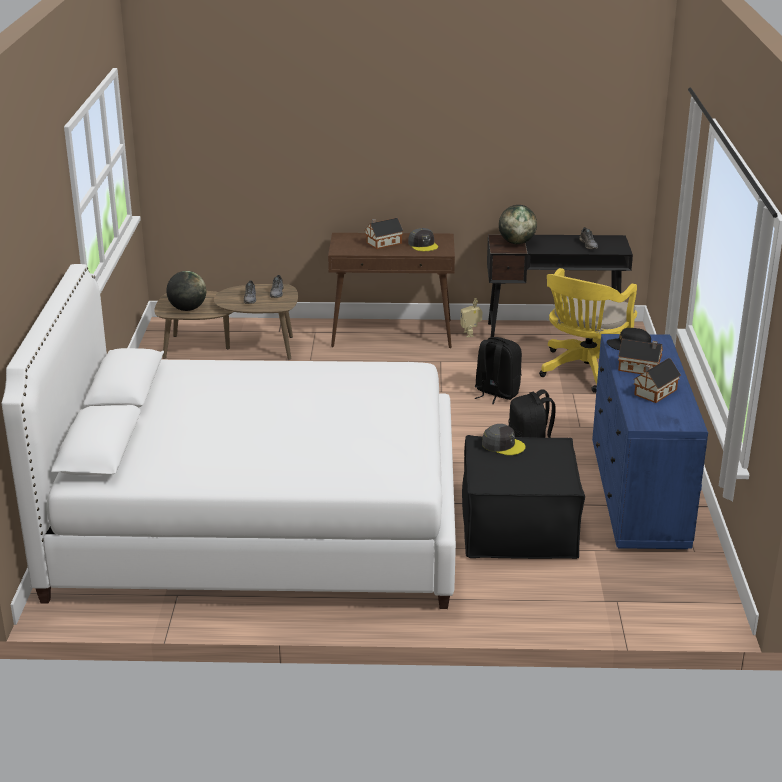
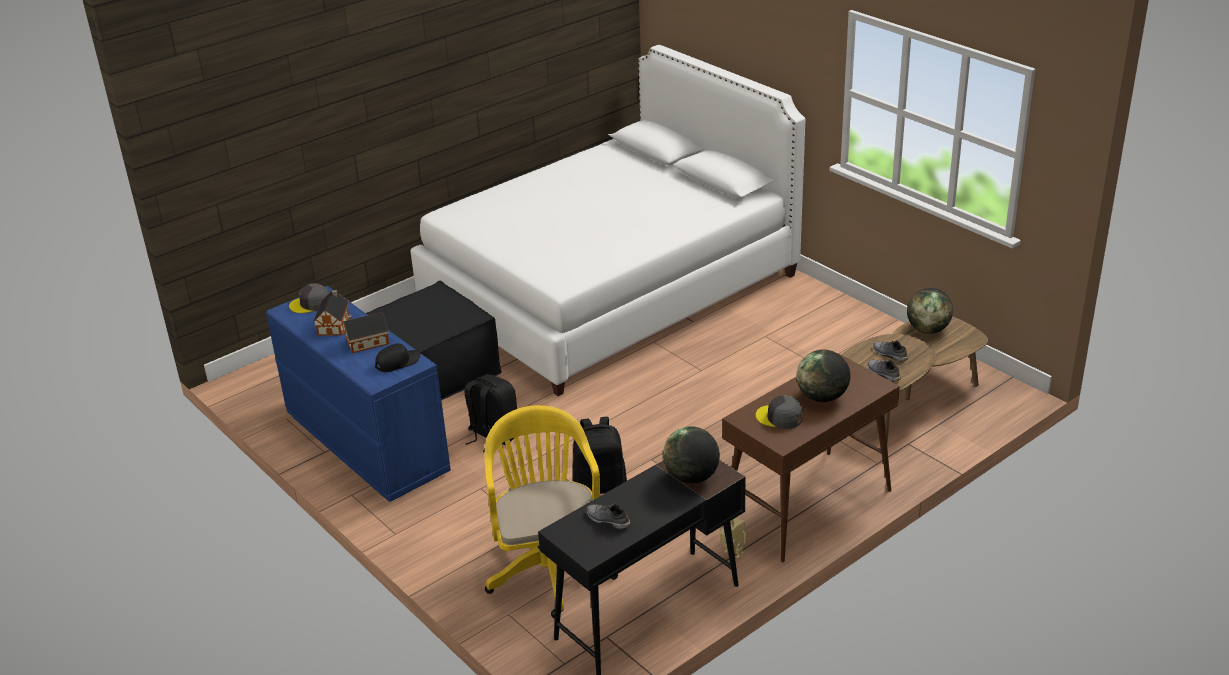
camera: 140 degrees right, 5 degrees up
toy house [364,218,403,249] -> globe [796,350,850,402]
grey cap [482,424,526,455] -> grey cap moved to [289,283,329,313]

